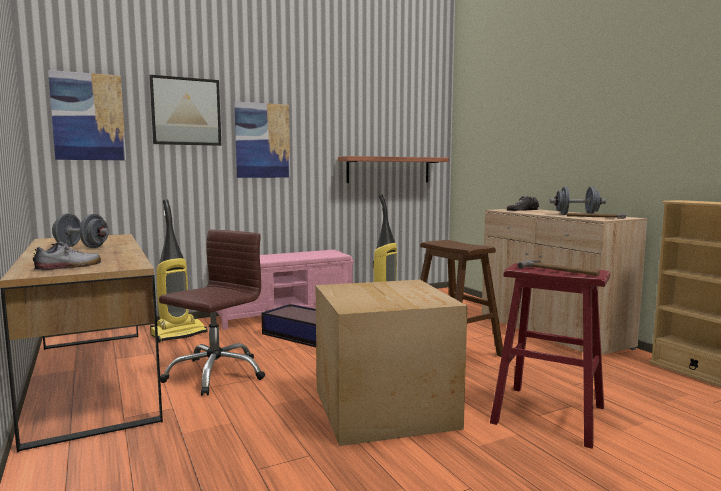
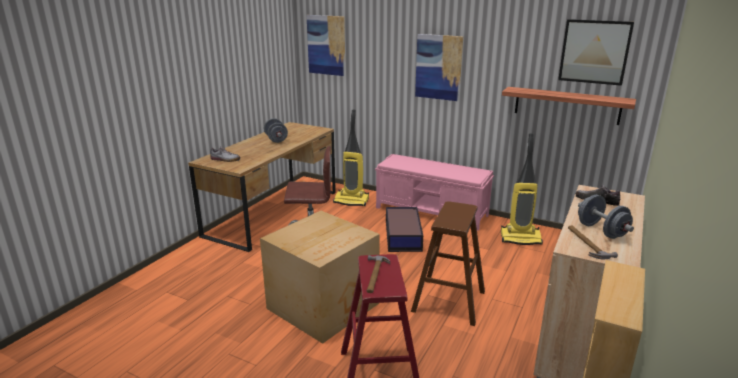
camera: 55 degrees right, 15 degrees up
picture [149,75,221,146] -> picture moved to [558,19,634,86]

